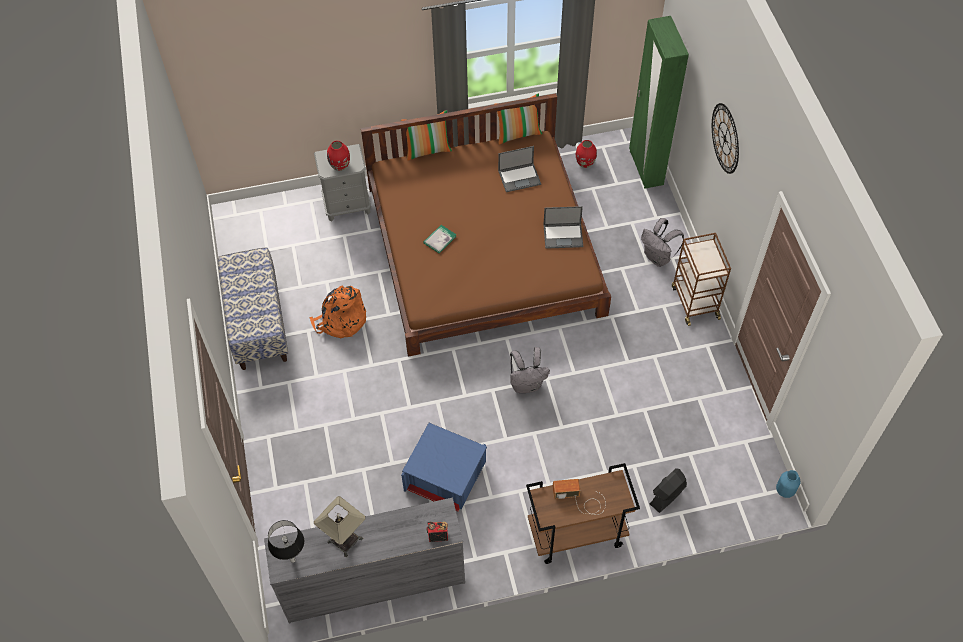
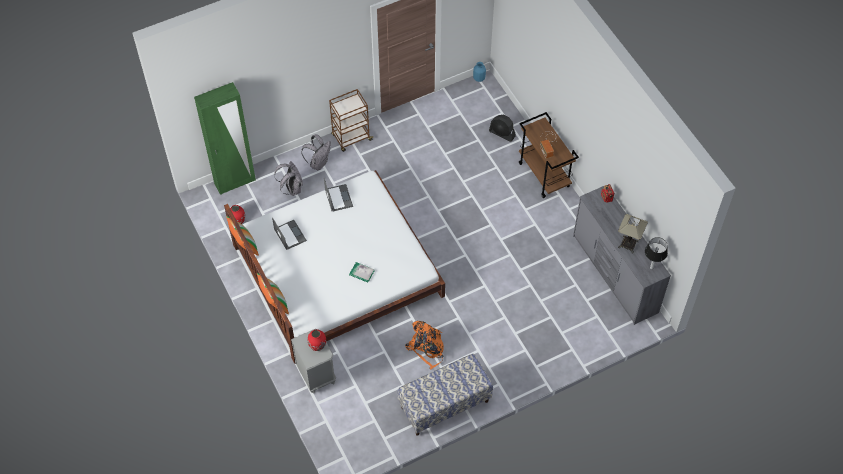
camera: 105 degrees left, 0 degrees up
brown bed [361,93,611,357] -> white bed [224,170,445,364]
blue storage box [401,423,487,512] -> none
grey backpack [510,347,550,393] -> grey backpack moved to [274,161,303,196]
wall clock [712,103,739,174] -> none

